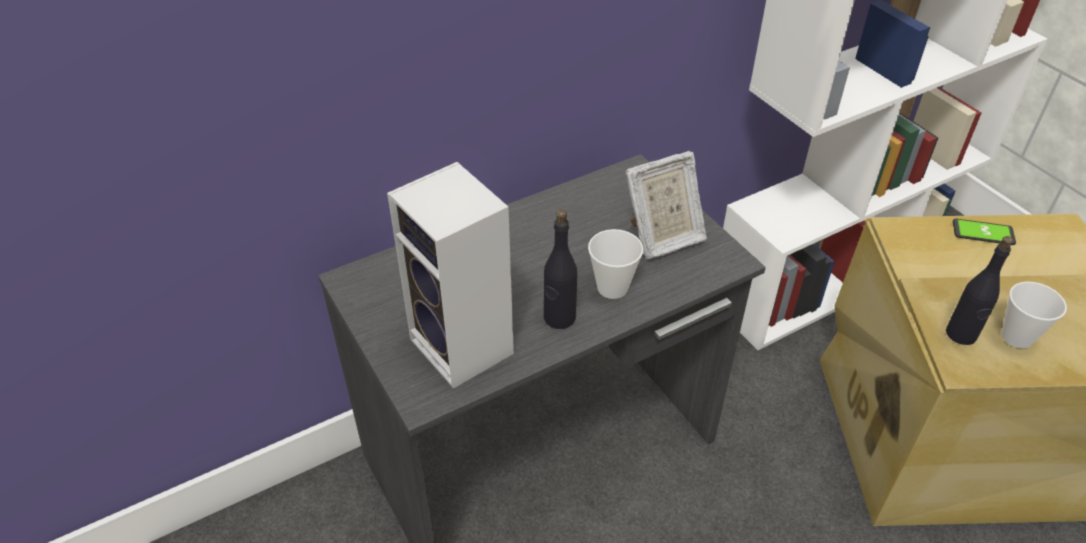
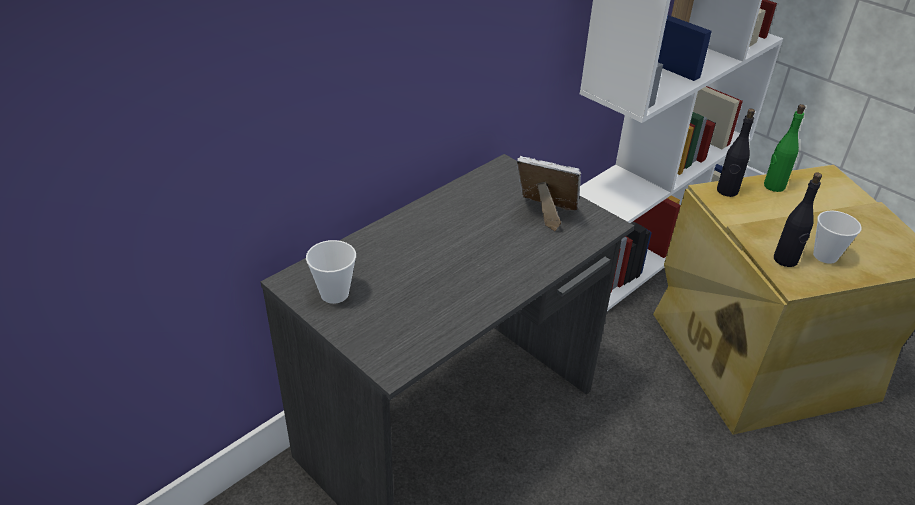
camera: 15 degrees left, 5 degrees down
speaker [387,162,514,389] -> none
black bottle [544,210,577,329] -> black bottle moved to [717,109,755,197]
cup [588,229,643,299] -> cup moved to [306,240,356,304]
picture frame [626,151,707,259] -> picture frame turned 120 degrees counterclockwise [517,156,581,231]
phone [953,219,1016,245] -> green bottle [764,104,805,192]

